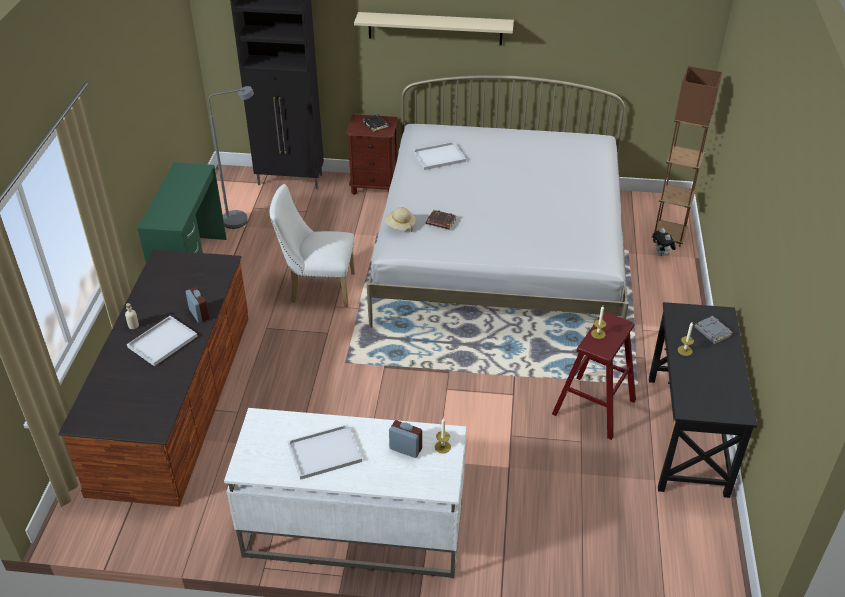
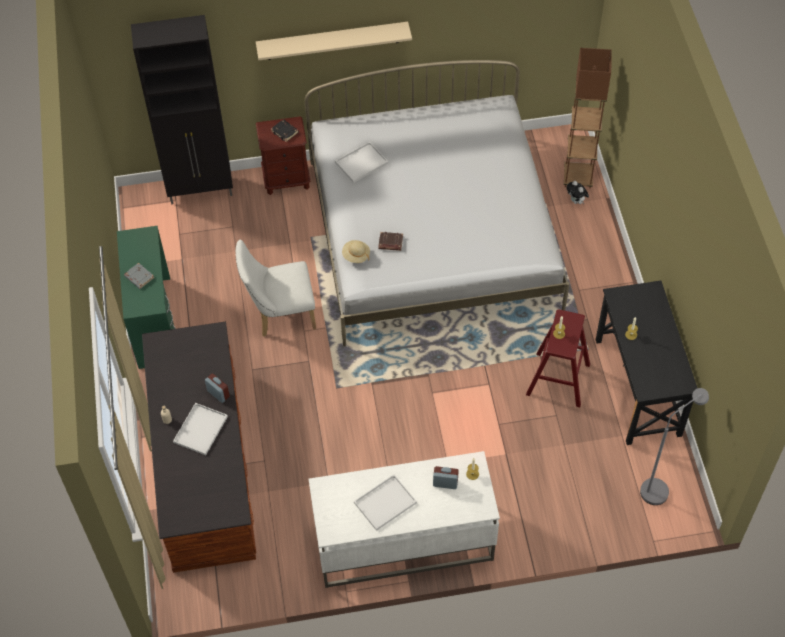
camera: 15 degrees left, 15 degrees up
grey floor lamp [208,86,254,229] -> grey floor lamp moved to [640,388,709,505]
grey book [694,316,733,344] -> grey book moved to [124,263,154,289]

